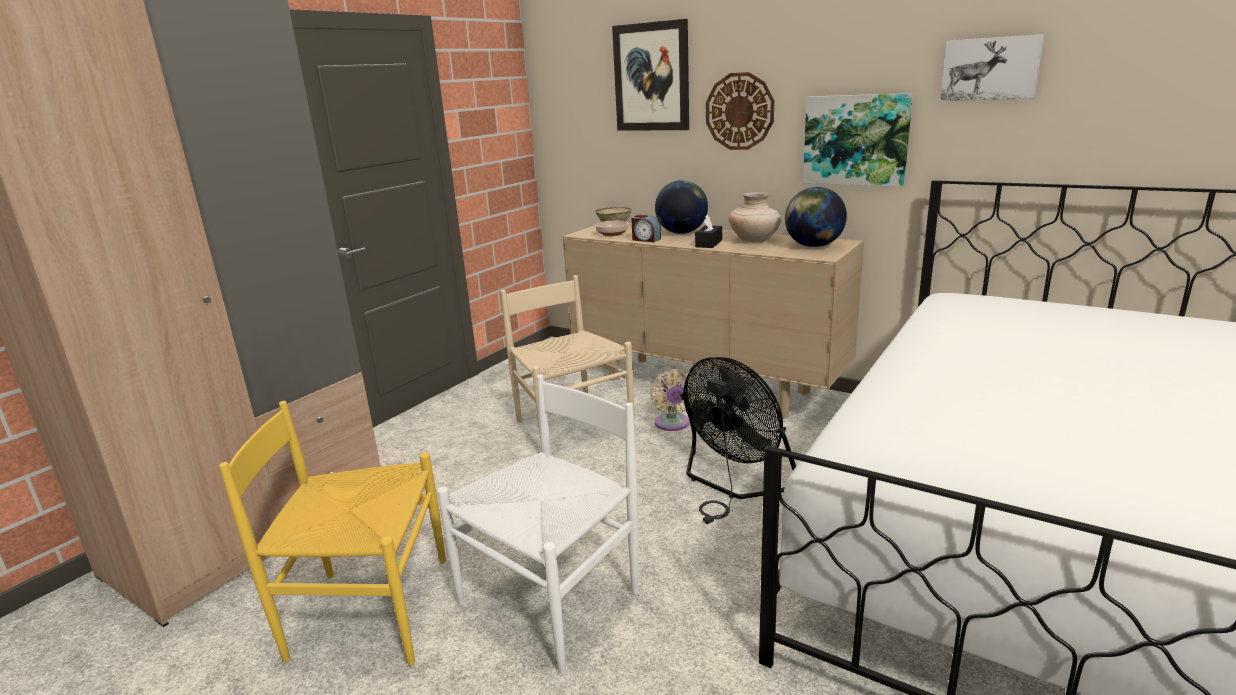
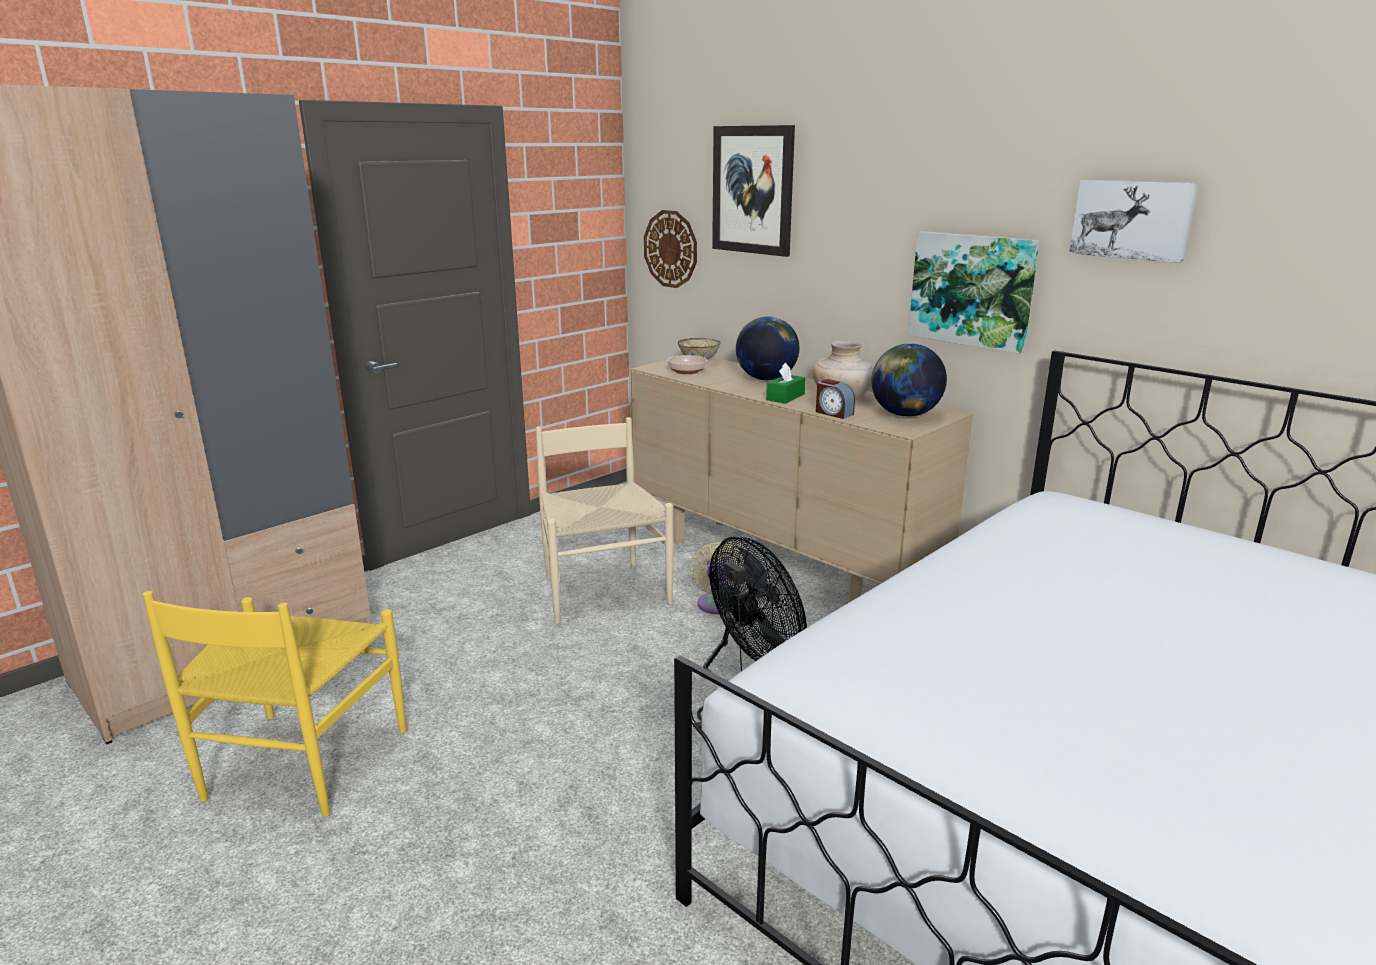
camera: 10 degrees right, 0 degrees up
yellow chair [219,401,446,665] -> yellow chair turned 90 degrees counterclockwise [143,591,407,817]
white chair [437,374,639,674] -> none
alarm clock [631,215,661,242] -> alarm clock moved to [816,379,855,419]
black tissue box [695,214,722,248] -> green tissue box [766,363,805,404]
wall clock [706,72,774,150] -> wall clock moved to [644,210,697,288]

